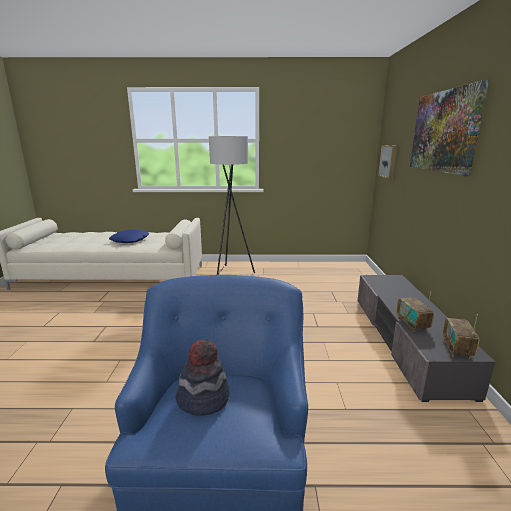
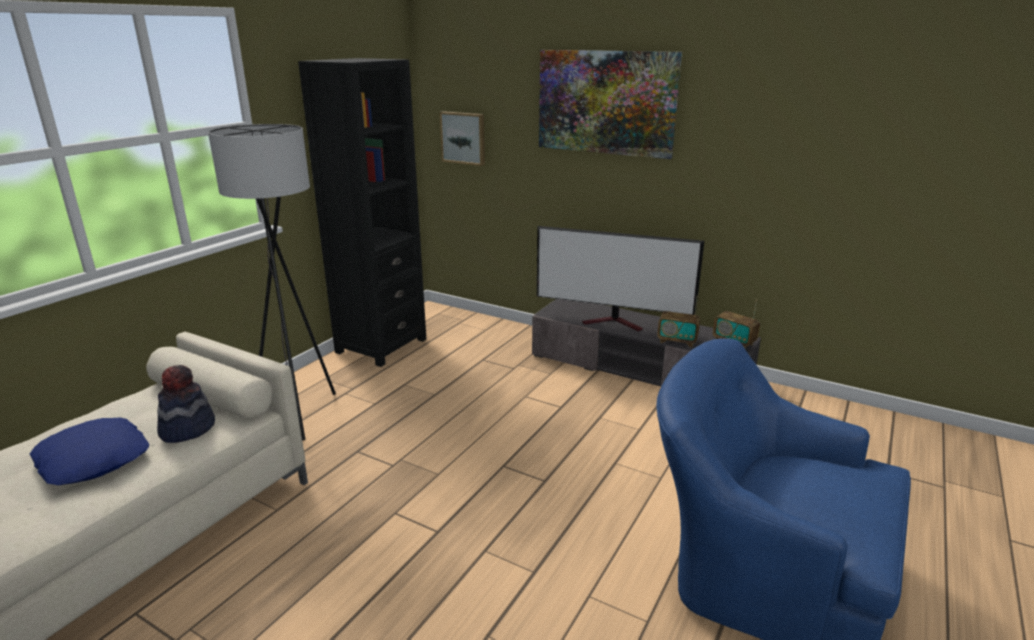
camera: 60 degrees left, 5 degrees up
hat [175,340,230,416] -> hat moved to [157,365,215,443]
none -> black bookcase [298,58,426,367]
none -> television [537,226,704,331]

